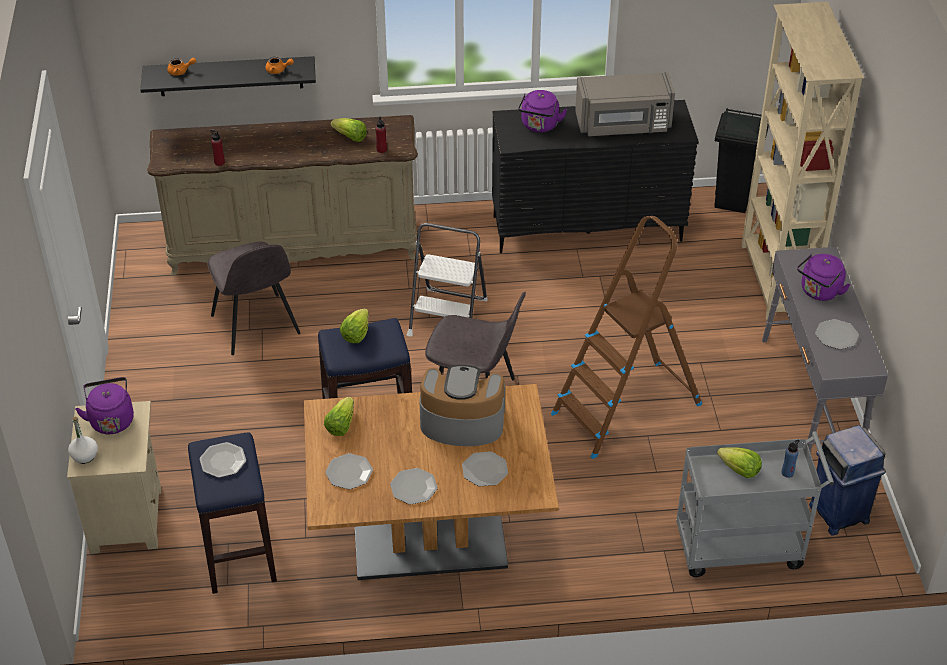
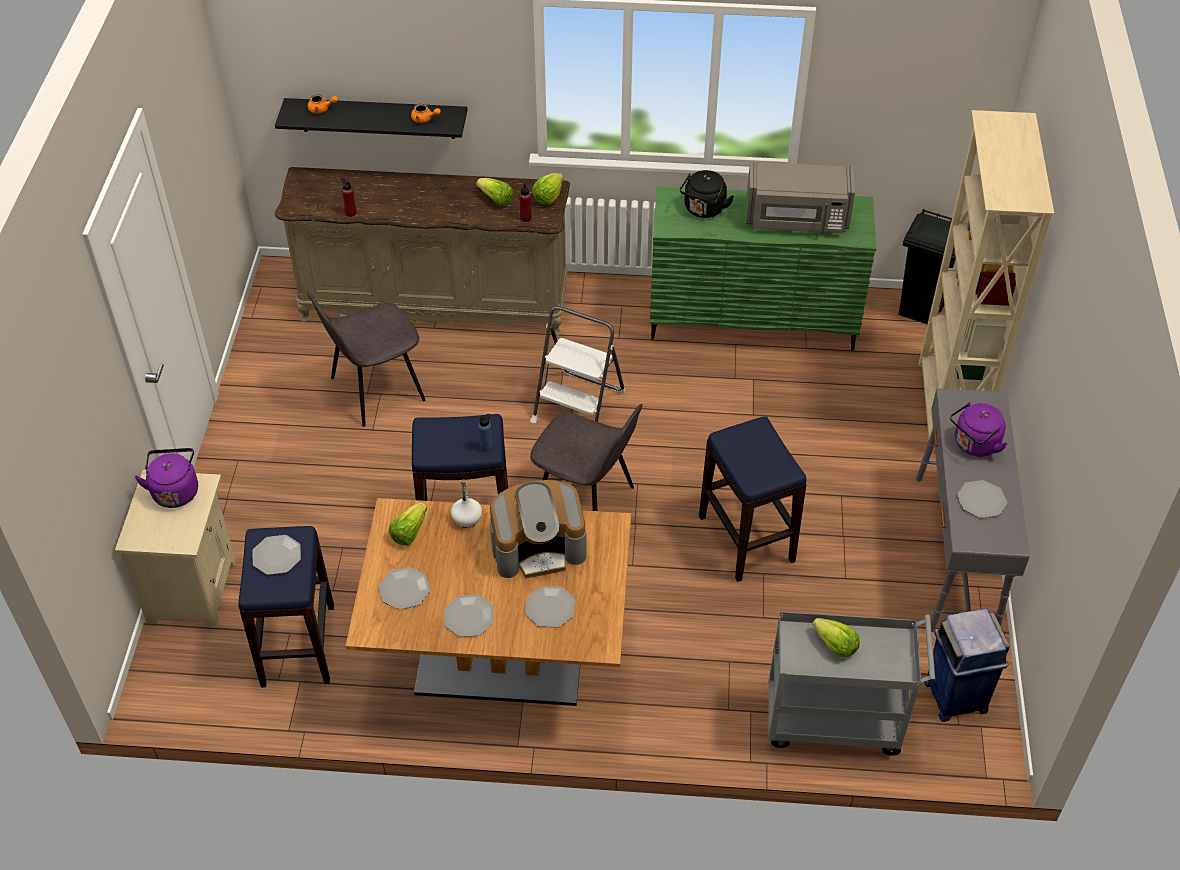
camera: 10 degrees right, 5 degrees up
white bottle [68,417,98,464] -> white bottle moved to [451,479,482,528]
grey chair [207,242,300,355] -> grey chair turned 75 degrees clockwise [307,291,426,427]
lettuce [340,309,369,343] -> lettuce moved to [532,173,563,205]
coffee machine [419,365,505,446] -> coffee machine turned 150 degrees clockwise [490,480,586,578]
black dresser [492,100,699,253] -> green dresser [650,186,877,351]
purple kettle [518,90,567,132] -> black kettle [680,170,734,218]
brown step ladder [551,216,702,459] -> stool [699,416,806,582]
blue bottle [782,440,800,478] -> blue bottle moved to [478,414,493,452]

